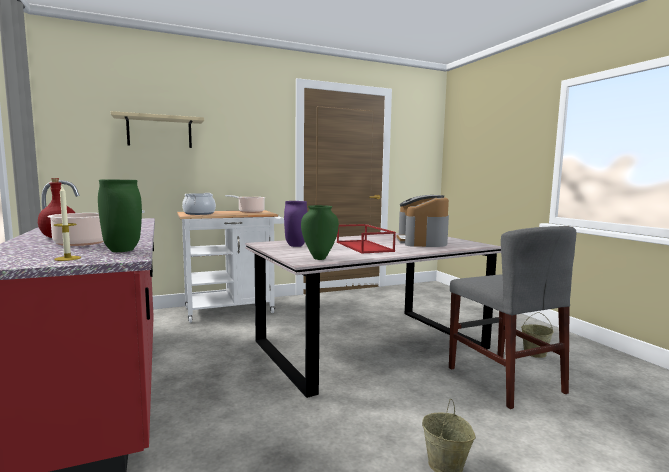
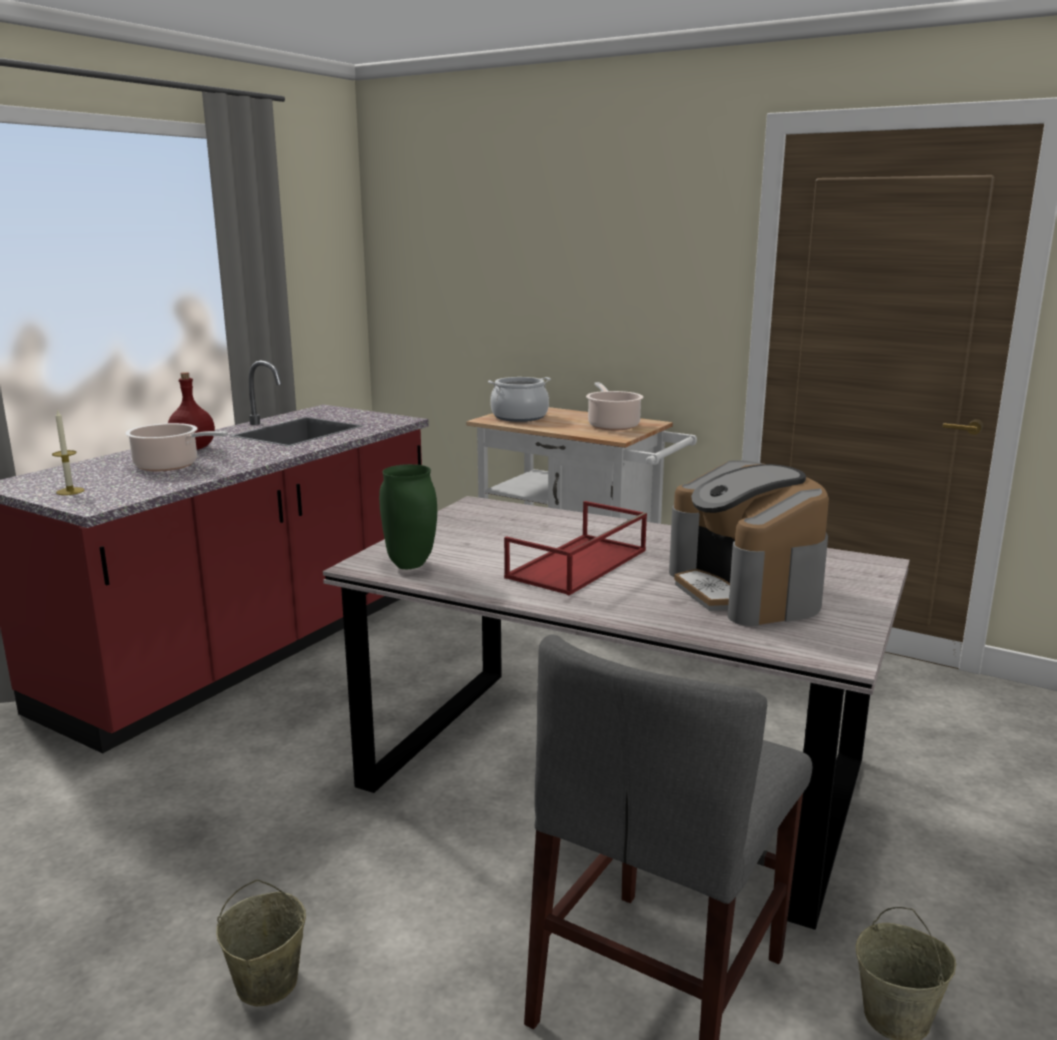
camera: 55 degrees right, 10 degrees up
green vase [98,180,142,252] -> none
beige shelf [111,111,204,148] -> none
purple vase [284,201,307,247] -> none
coffee machine [397,195,449,247] -> coffee machine turned 75 degrees counterclockwise [669,460,829,626]

